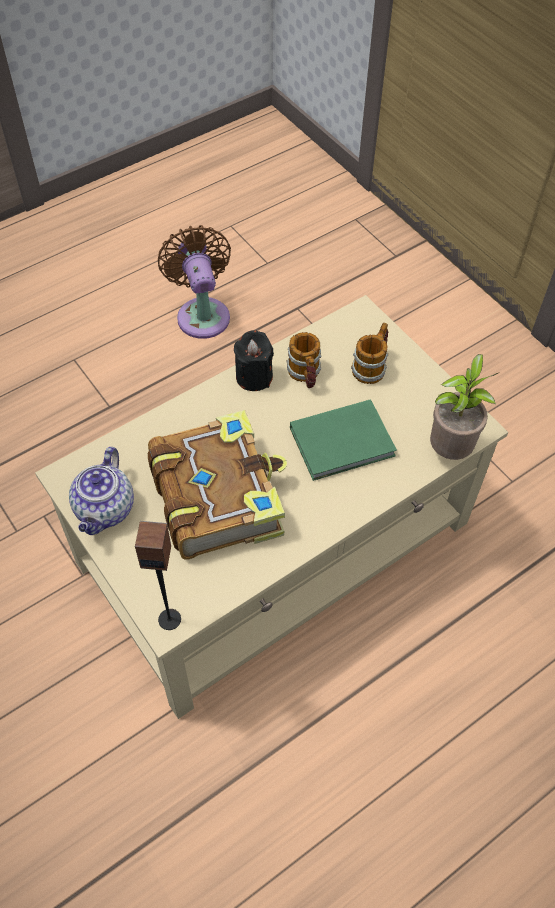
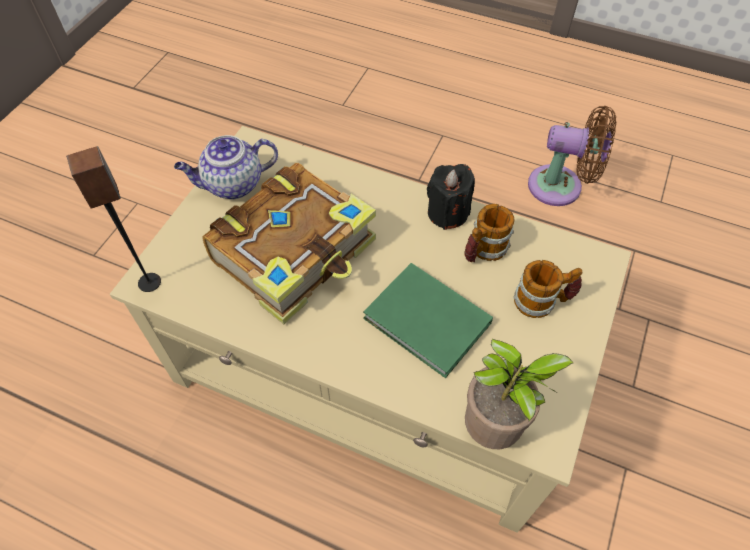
camera: 60 degrees right, 0 degrees up
brown fan [158,225,231,339] -> brown fan turned 60 degrees clockwise [528,106,616,206]

